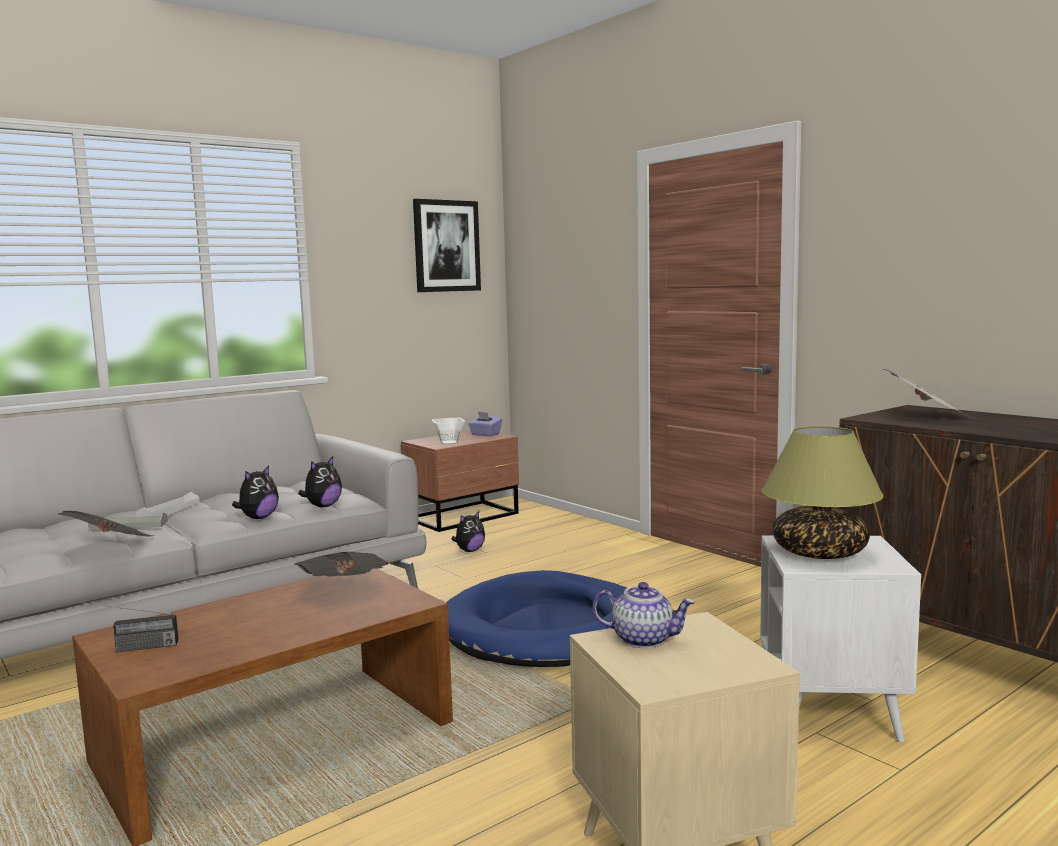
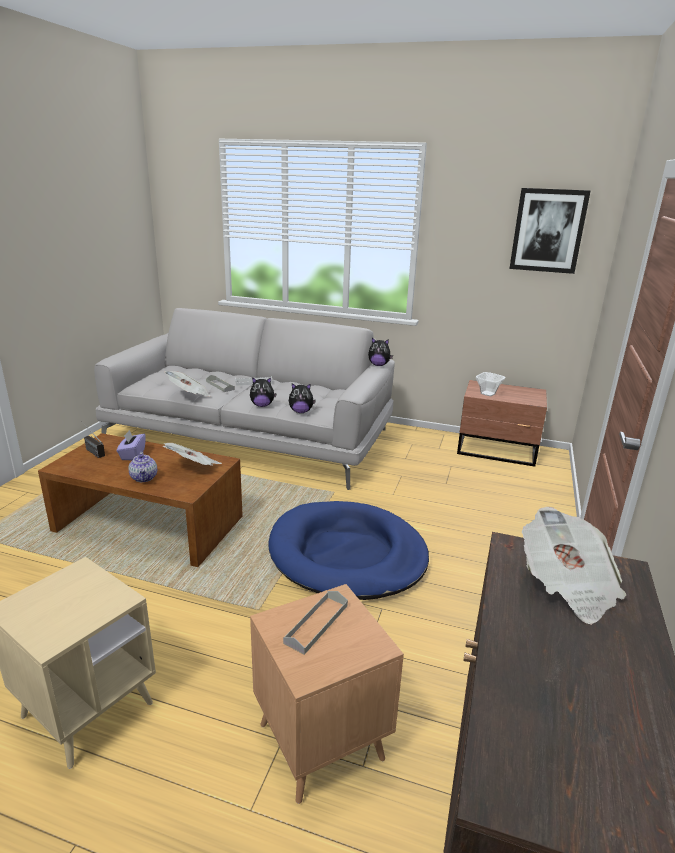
camera: 55 degrees right, 15 degrees up
plush toy [451,511,485,552] -> plush toy moved to [368,338,393,366]
purple tissue box [468,412,502,436] -> purple tissue box moved to [117,430,146,460]
teapot [592,582,695,648] -> teapot moved to [128,451,157,482]
white side table [760,536,921,743] -> brown side table [250,584,404,804]
table lamp [762,426,883,559] -> grey tray [283,591,348,655]

